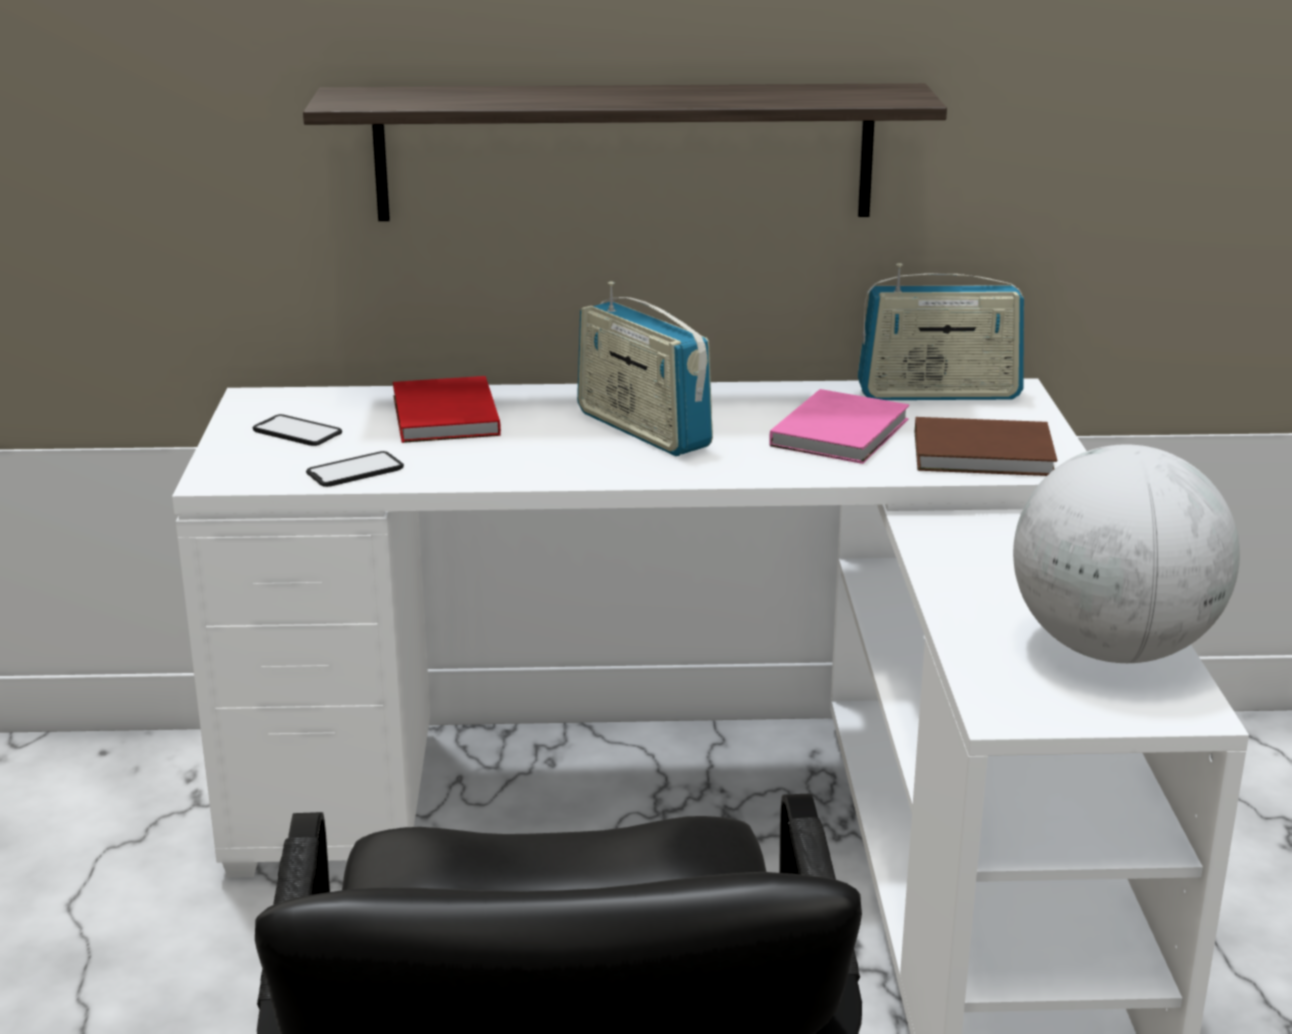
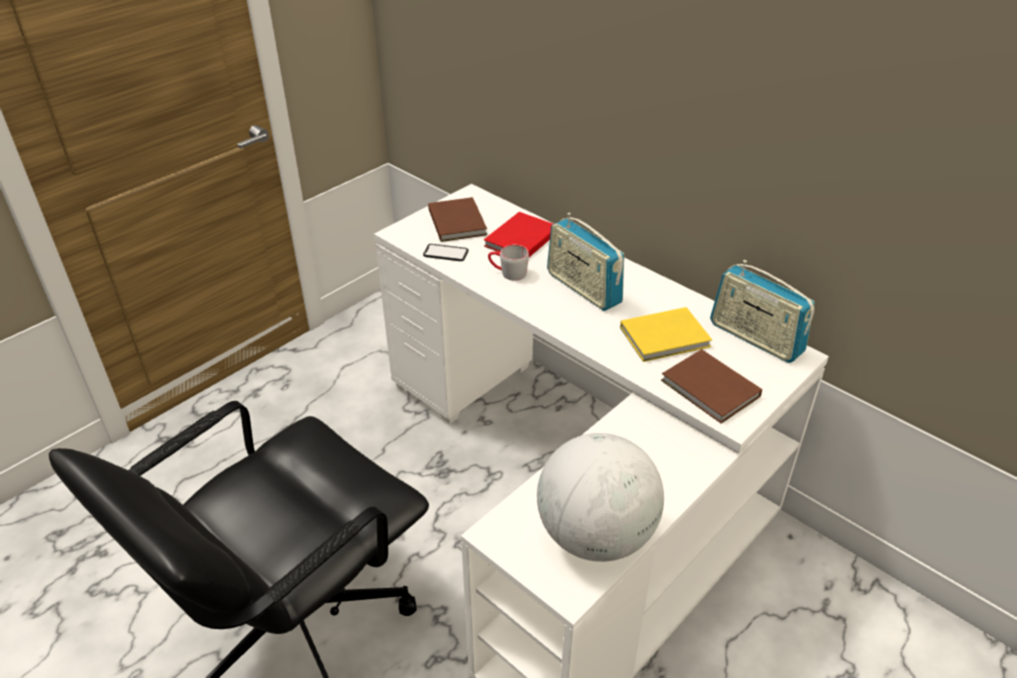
camera: 45 degrees right, 15 degrees up
phone [253,414,342,446] -> brown book [428,197,487,242]
shelf [303,83,947,221] -> none
radio [577,281,713,456] -> radio turned 45 degrees counterclockwise [547,213,624,311]
pink book [769,389,909,464] -> yellow book [620,307,712,362]
none -> grey mug [488,245,529,281]

